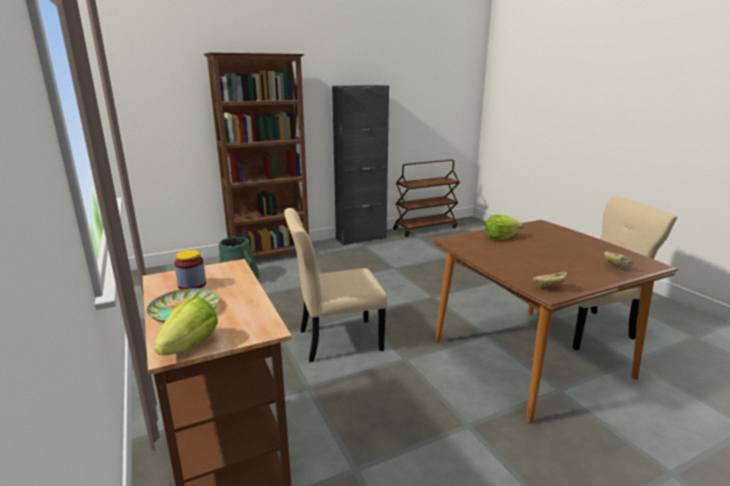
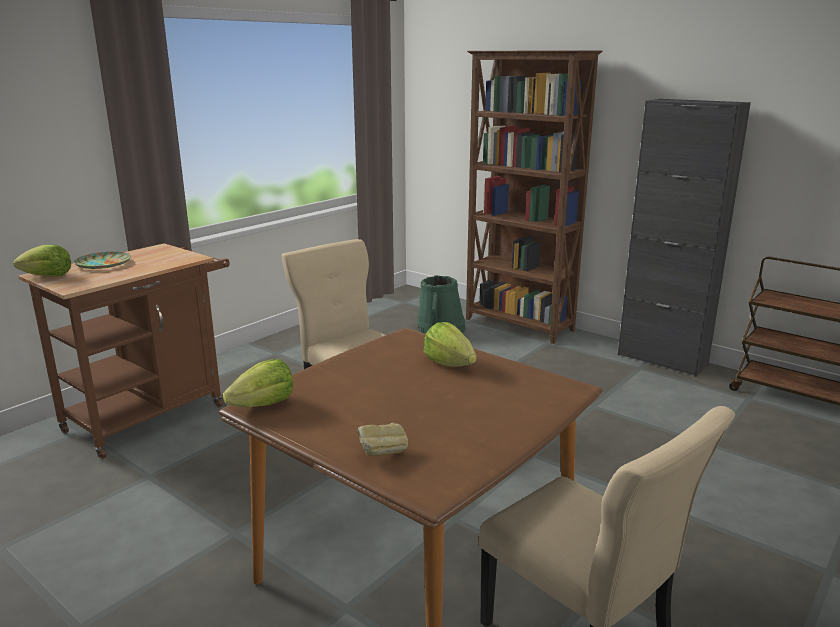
camera: 65 degrees right, 0 degrees up
jar [174,250,206,290] -> none
bread [533,272,568,288] -> lettuce [223,359,293,407]

